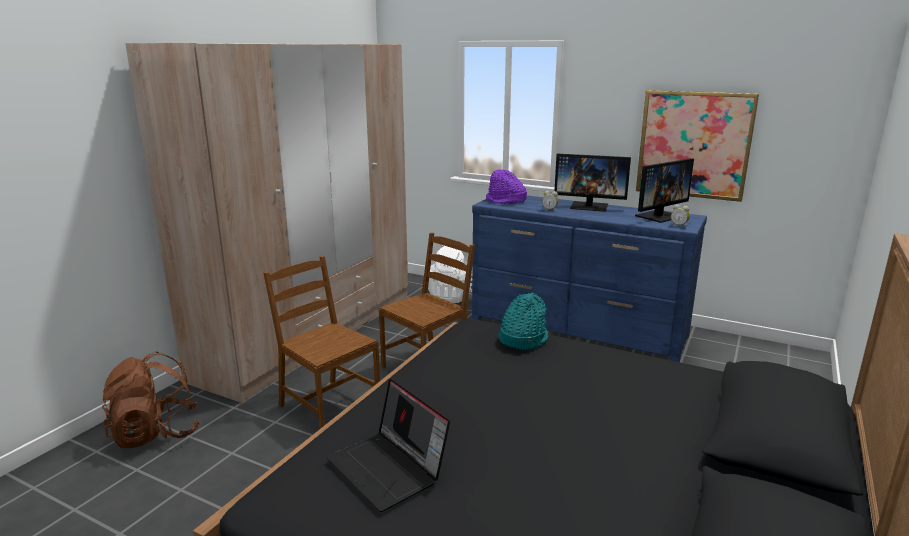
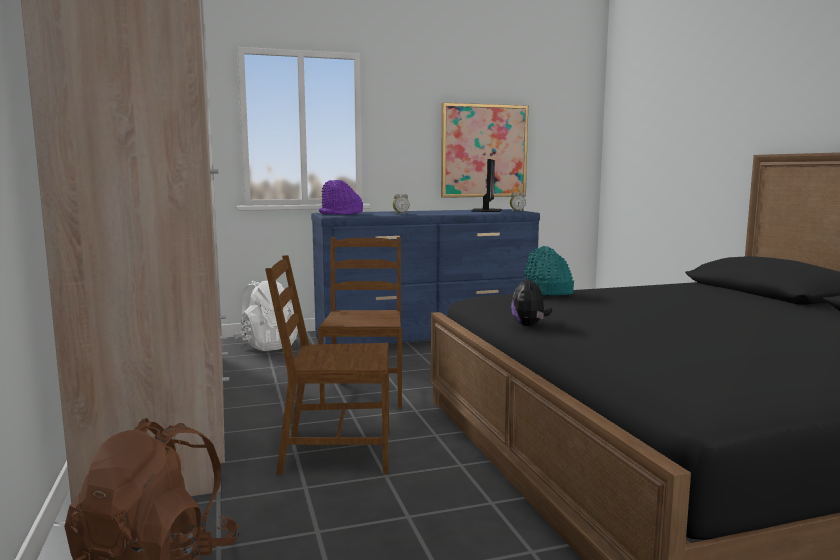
camera: 45 degrees left, 10 degrees down
laptop [327,379,450,512] -> none
monitor [555,154,631,212] -> none
none -> plush toy [511,275,552,326]

